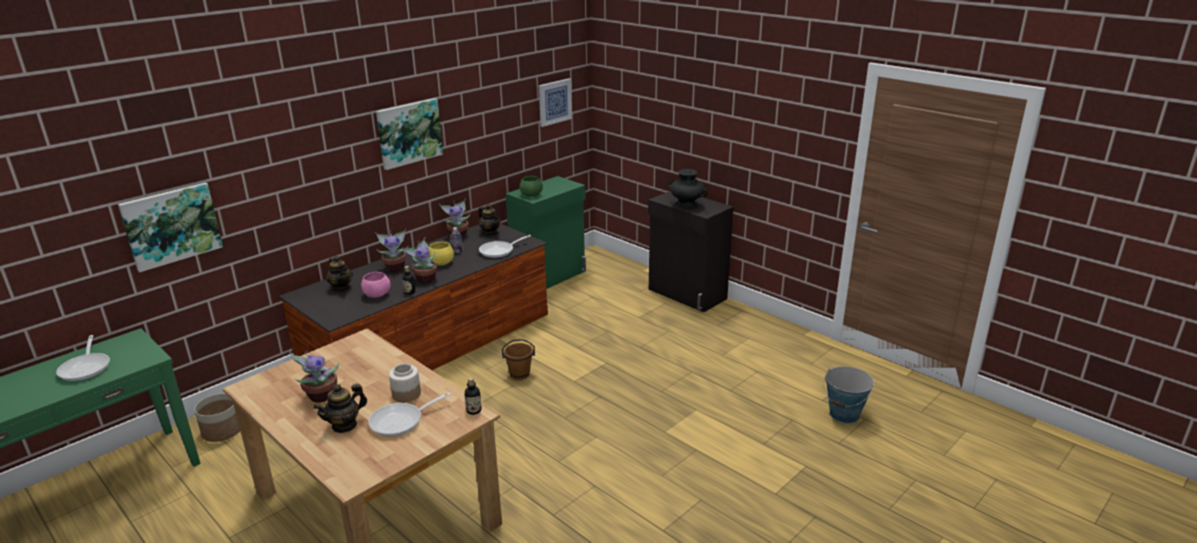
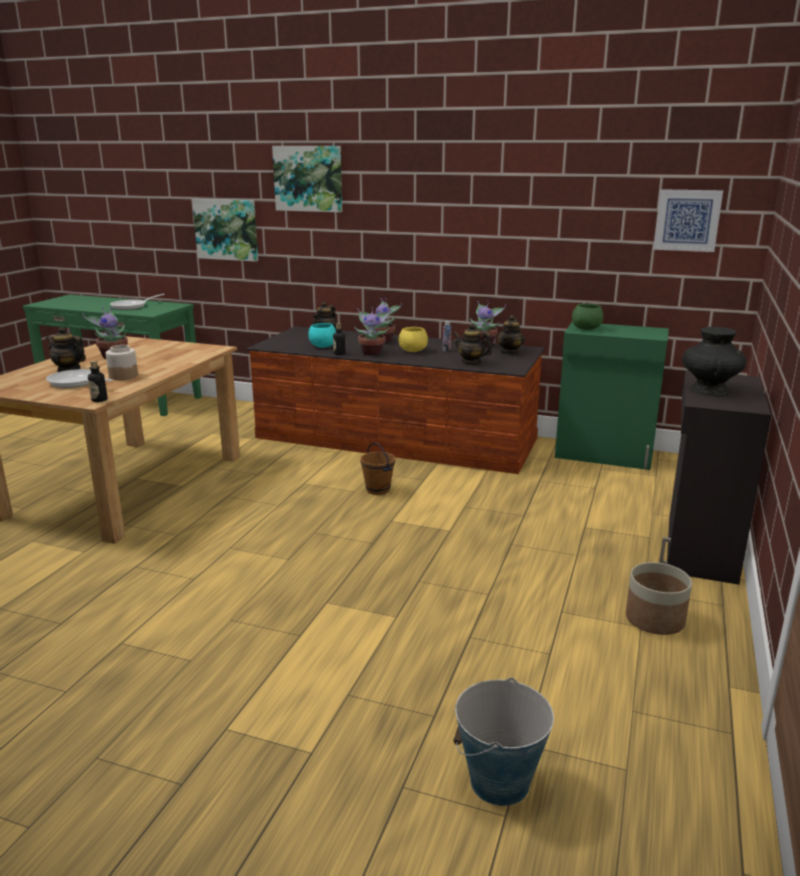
camera: 65 degrees right, 5 degrees down
planter [194,393,240,442] -> planter moved to [626,562,692,635]
pink bowl [361,272,390,298] -> turquoise bowl [308,323,336,348]
picture [376,98,443,170] -> picture moved to [272,146,342,212]
frying pan [479,235,531,258] -> teapot [453,324,493,365]

